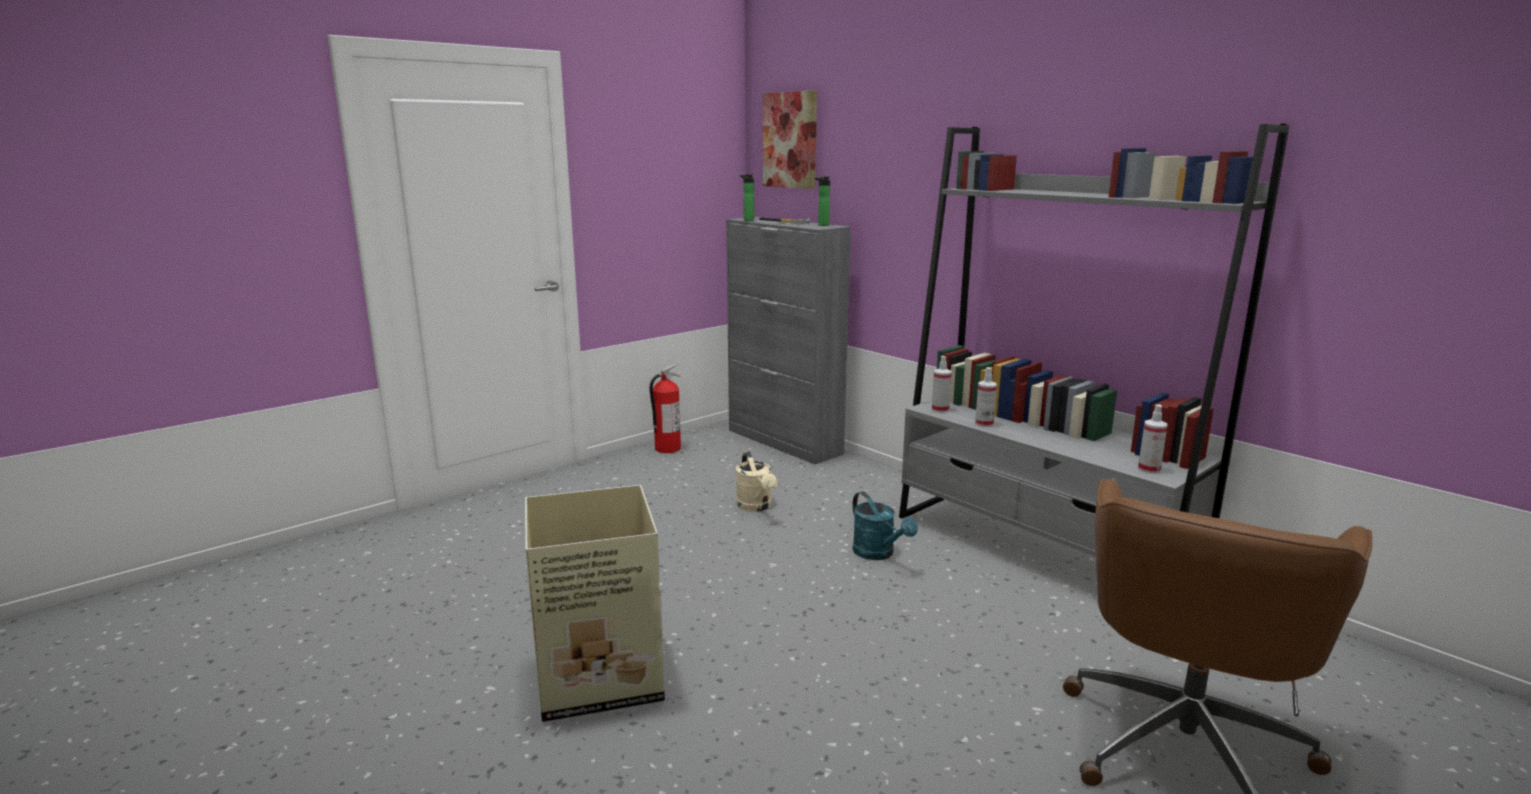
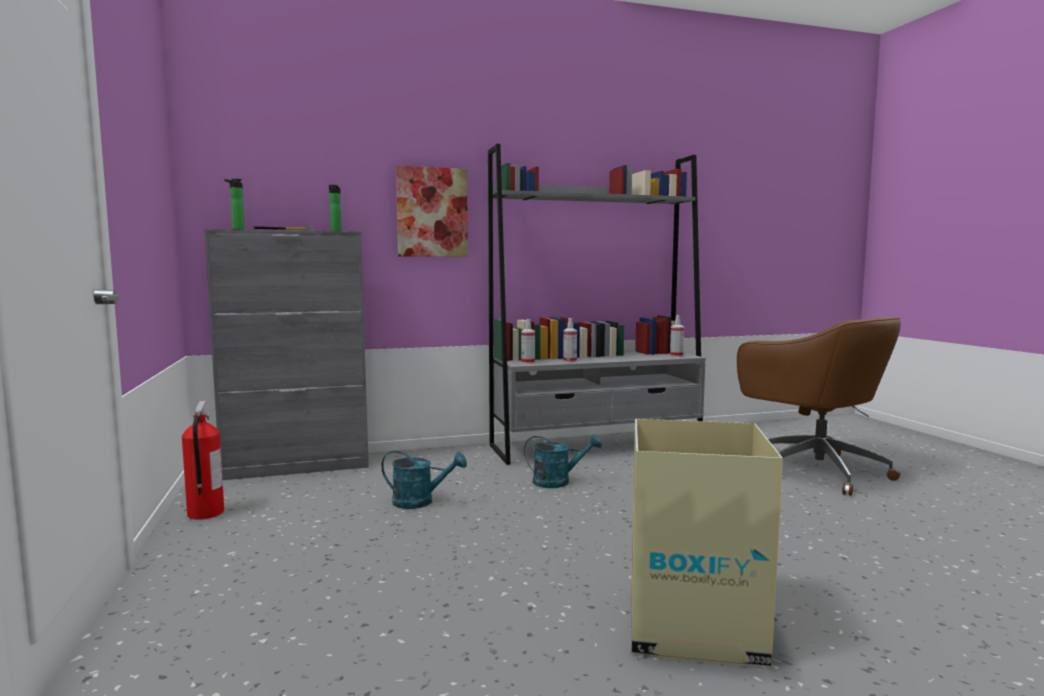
camera: 65 degrees left, 10 degrees down
beige watering can [736,451,777,512] -> turquoise watering can [381,451,467,509]
picture [763,90,817,189] -> picture moved to [396,166,468,257]

